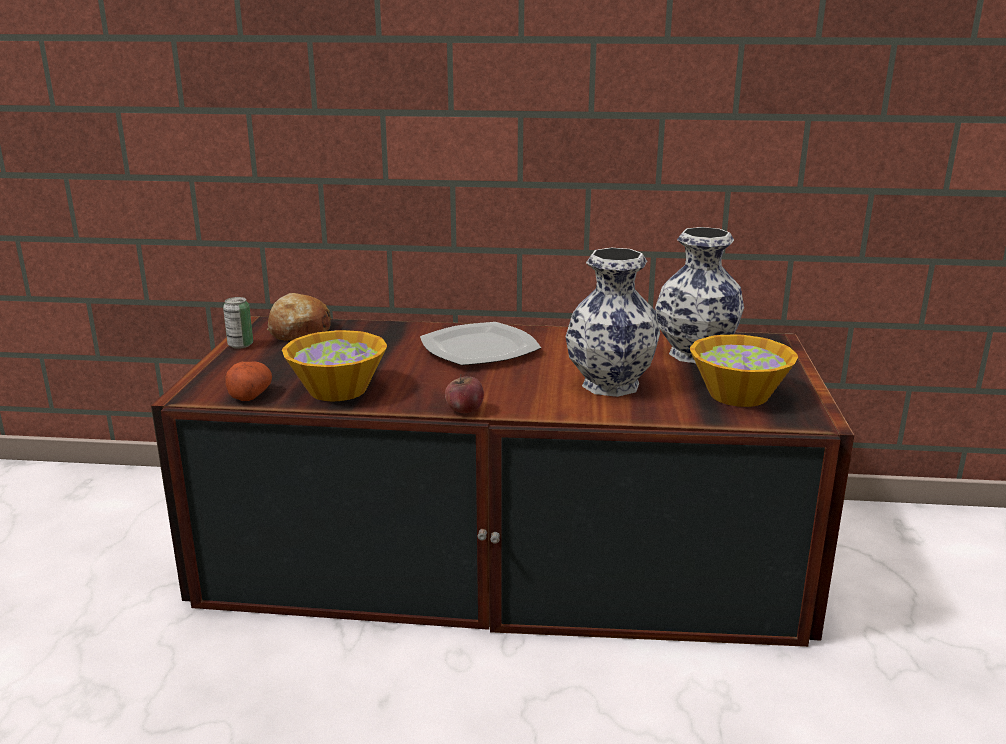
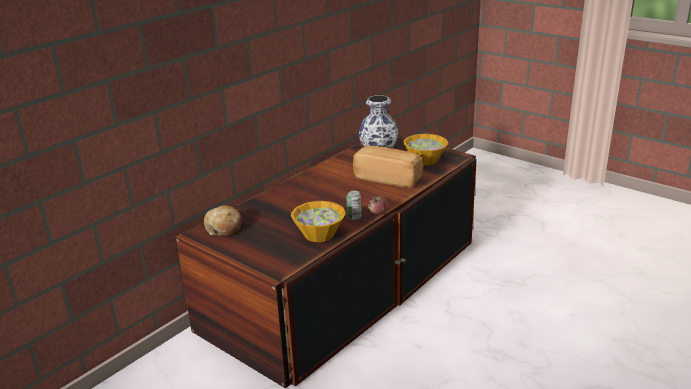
camera: 55 degrees left, 5 degrees up
can [223,297,253,349] -> can moved to [346,191,361,220]
potato [225,362,272,401] -> none
plate [420,322,541,365] -> none
vase [566,248,660,397] -> bread [353,146,423,188]

